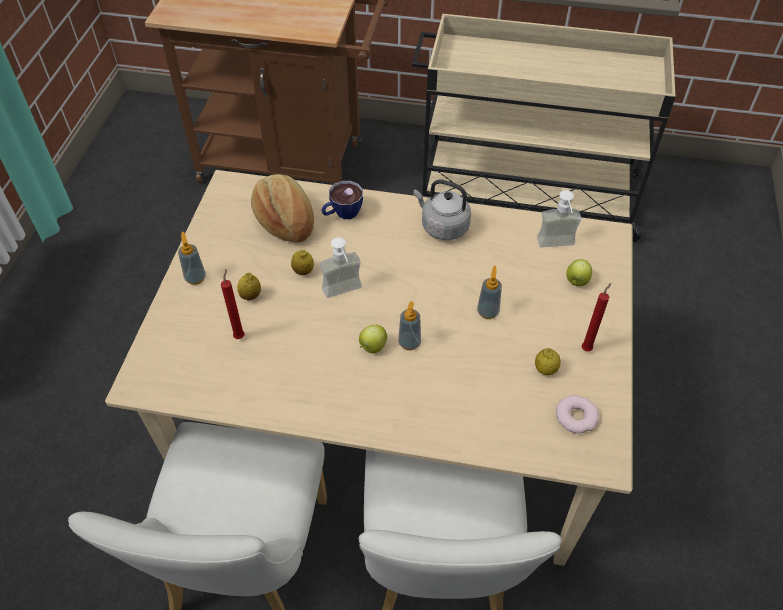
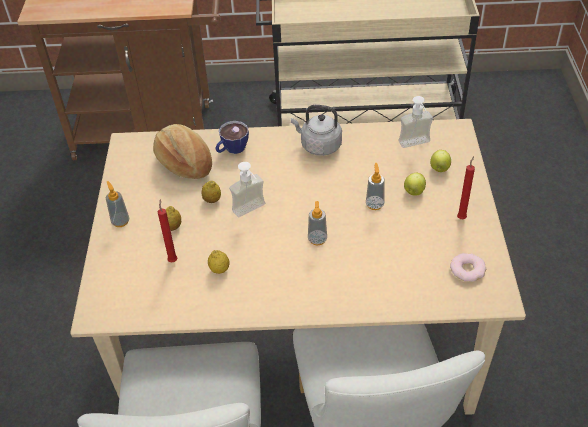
camera: 10 degrees left, 5 degrees down
apple [359,325,387,353] -> apple moved to [404,173,426,196]
lemon [535,348,561,375] -> lemon moved to [208,250,230,274]

